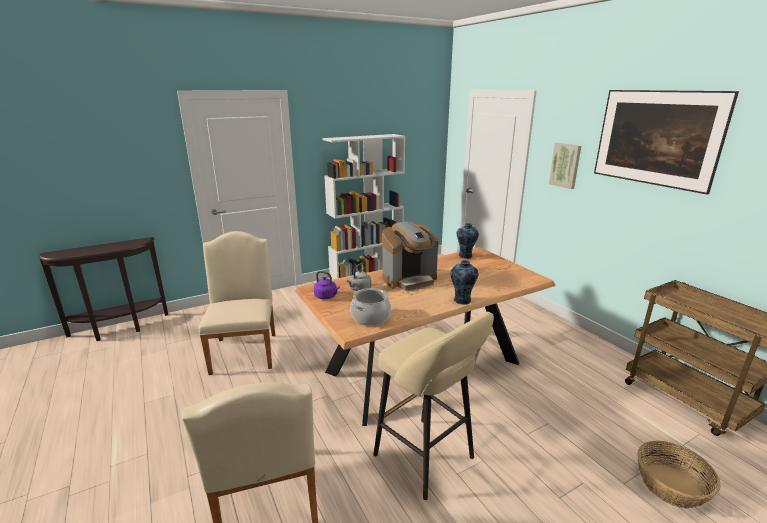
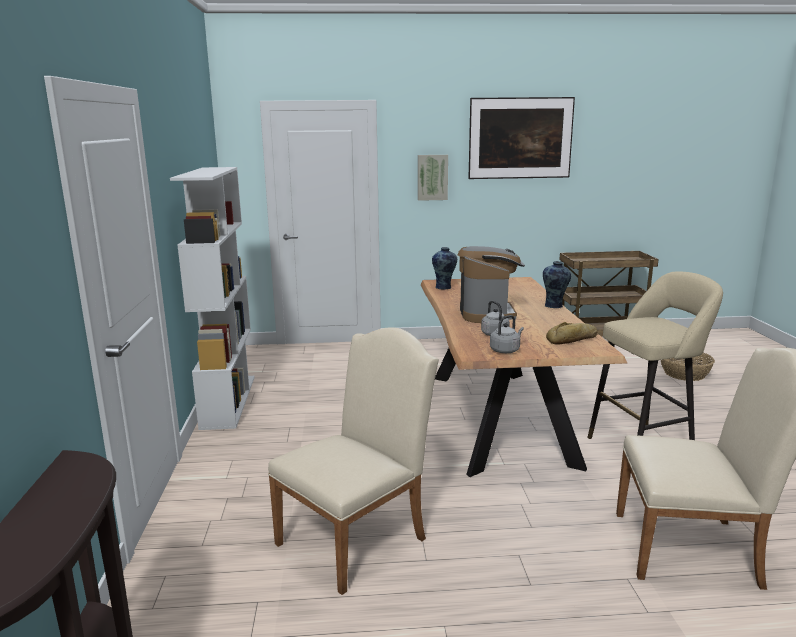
camera: 65 degrees left, 5 degrees down
beige chair [199,231,275,375] -> beige chair turned 120 degrees clockwise [268,327,439,595]
purple kettle [314,271,340,299] -> grey kettle [490,315,524,353]
cooking pot [350,288,391,326] -> bread [546,322,598,345]

